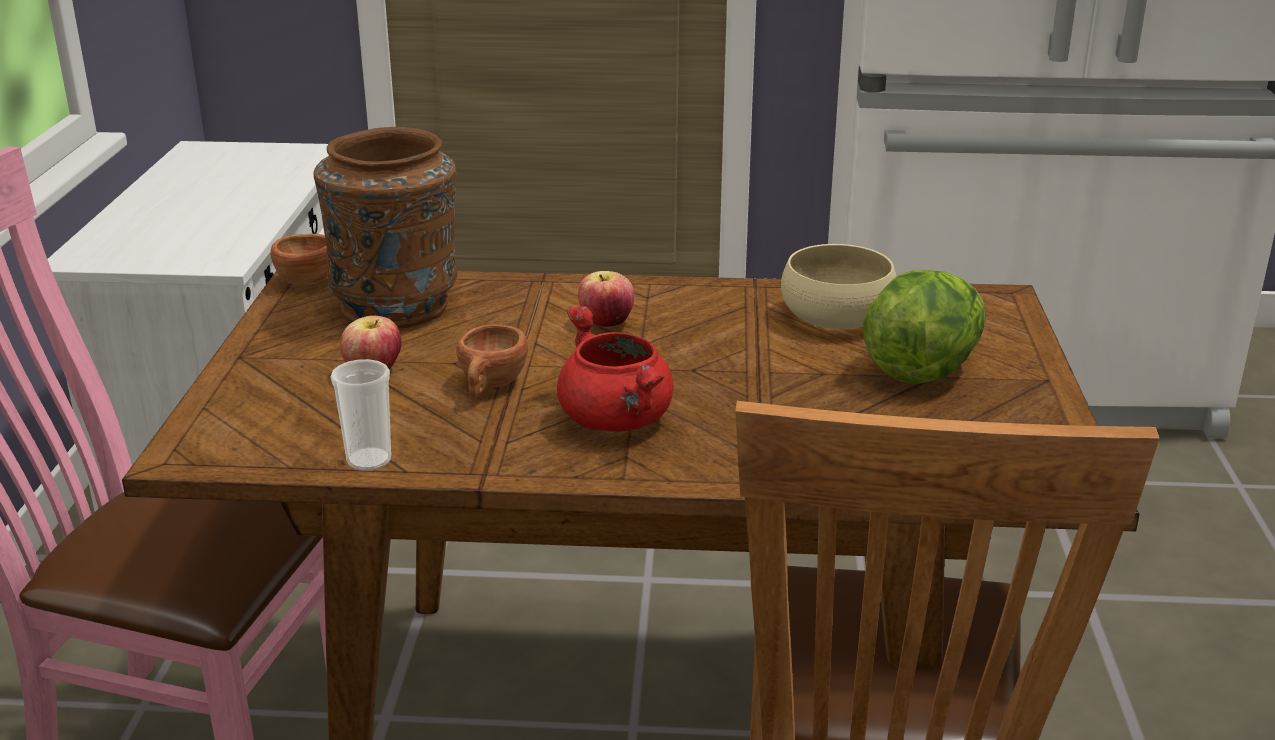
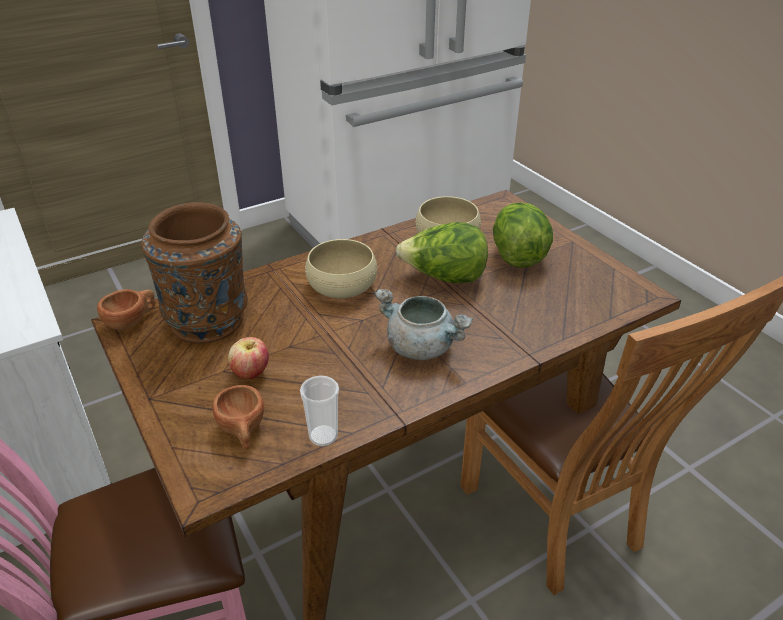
camera: 35 degrees left, 10 degrees up
brown cup [456,324,528,398] -> brown cup moved to [212,385,264,450]
red cooking pot [557,306,673,432] -> grey cooking pot [374,289,474,360]
apple [578,271,634,327] -> beige bowl [305,239,377,298]
none -> lettuce [396,222,488,283]

